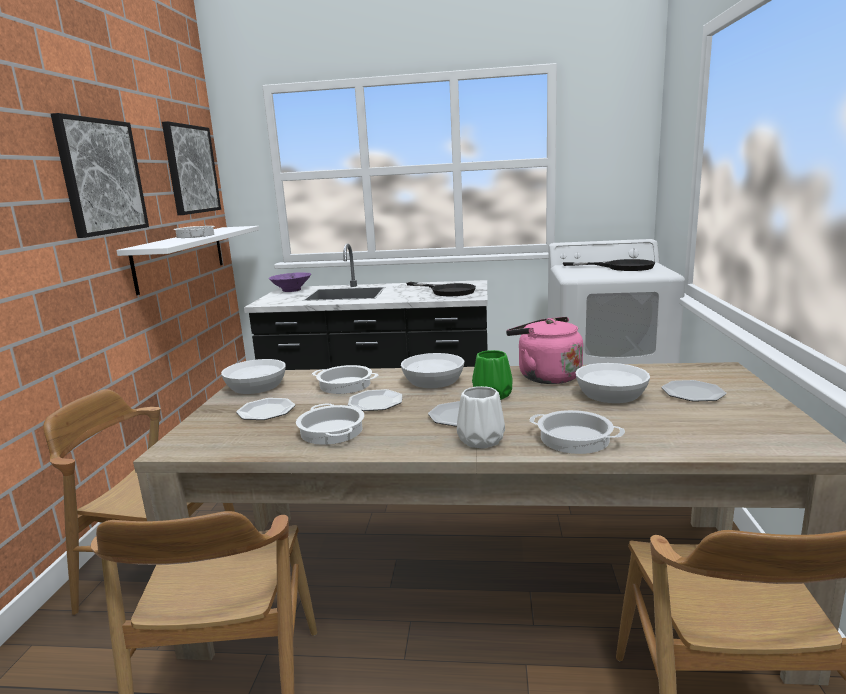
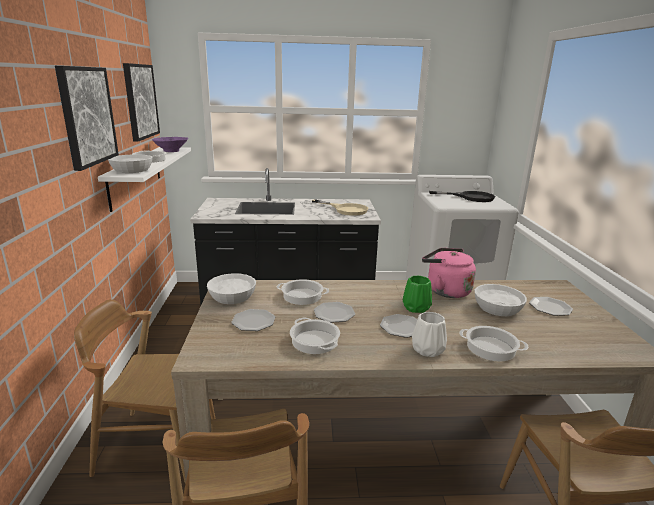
camera: 10 degrees left, 5 degrees up
purple bowl [269,272,311,292] -> purple bowl moved to [152,137,188,152]
white bowl [401,353,465,388] -> white bowl moved to [108,154,153,173]
black frying pan [407,282,476,296] -> beige frying pan [312,199,368,216]

